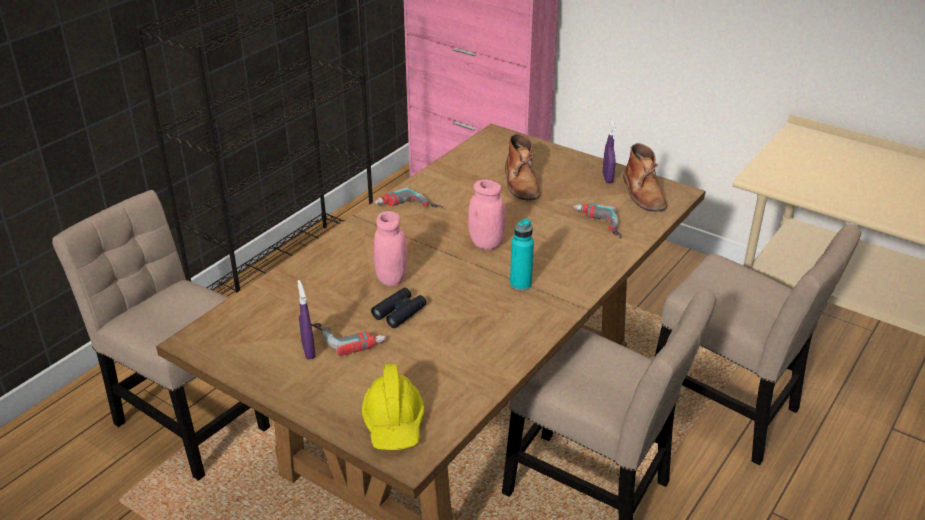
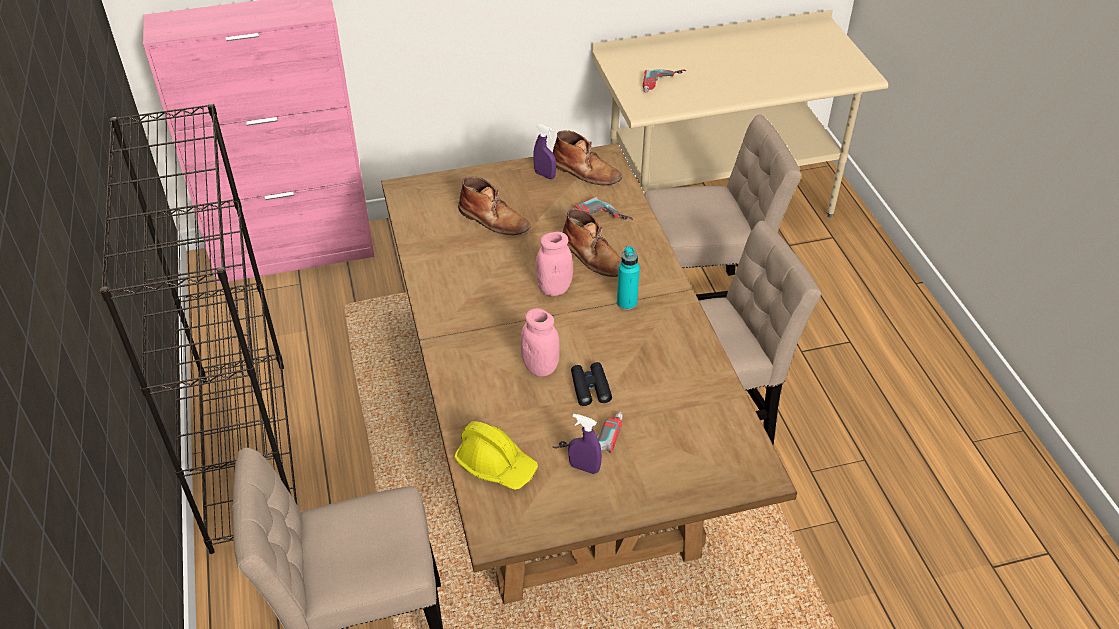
camera: 50 degrees left, 10 degrees up
yellow hard hat [362,364,424,450] -> yellow hard hat moved to [454,421,538,490]
power drill [374,187,443,209] -> power drill moved to [643,69,686,93]
none -> brown boot [563,208,622,277]

